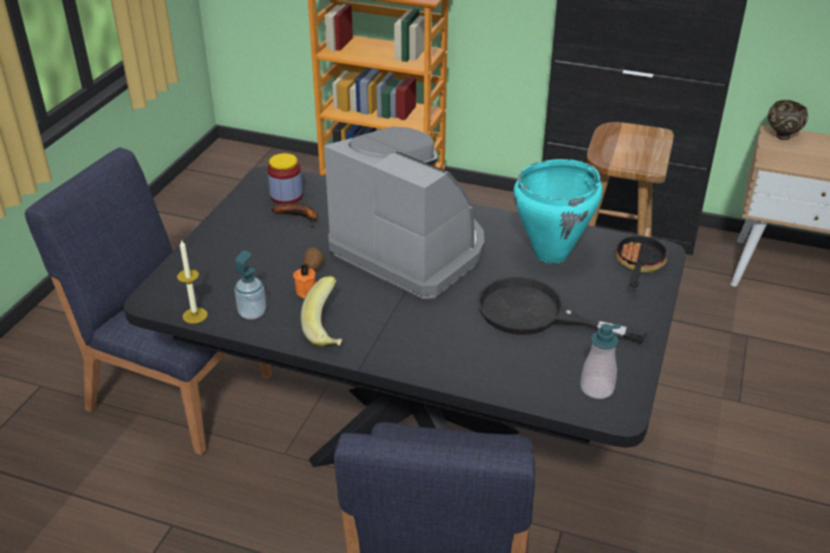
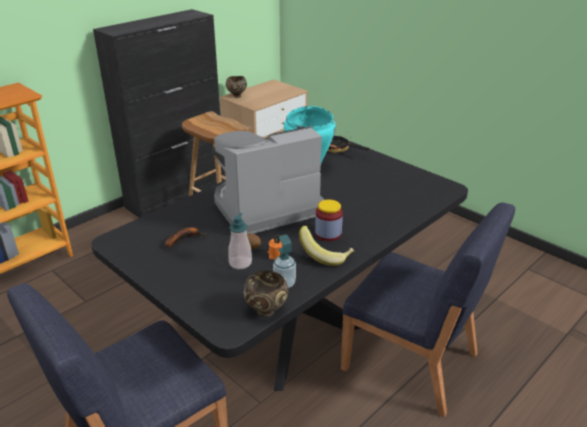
camera: 65 degrees left, 5 degrees down
candle [177,239,208,324] -> brown bowl [243,271,288,317]
jar [267,153,303,204] -> jar moved to [315,199,343,241]
black frying pan [477,277,647,344] -> none
soap dispenser [580,324,621,399] -> soap dispenser moved to [228,213,252,269]

